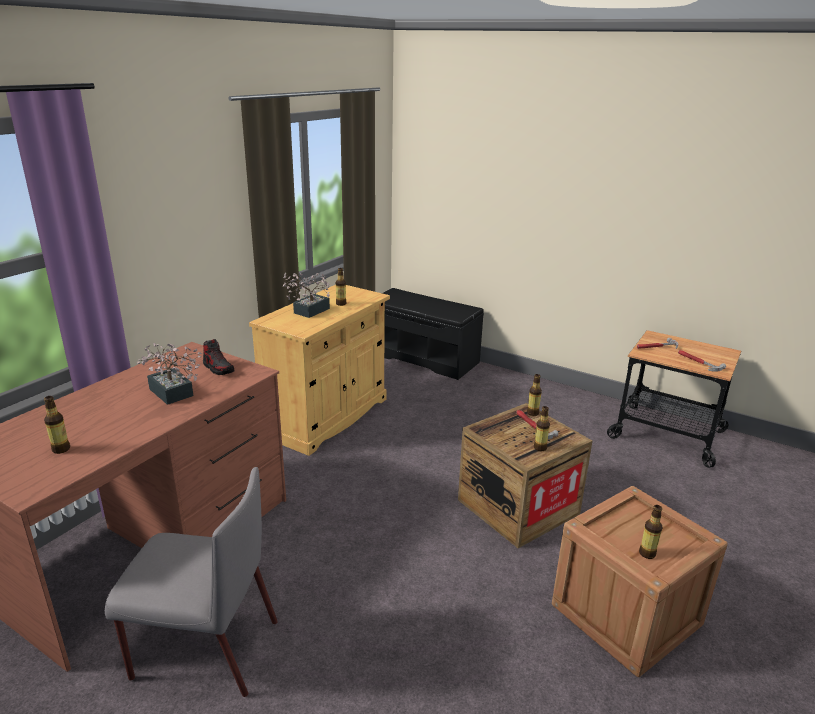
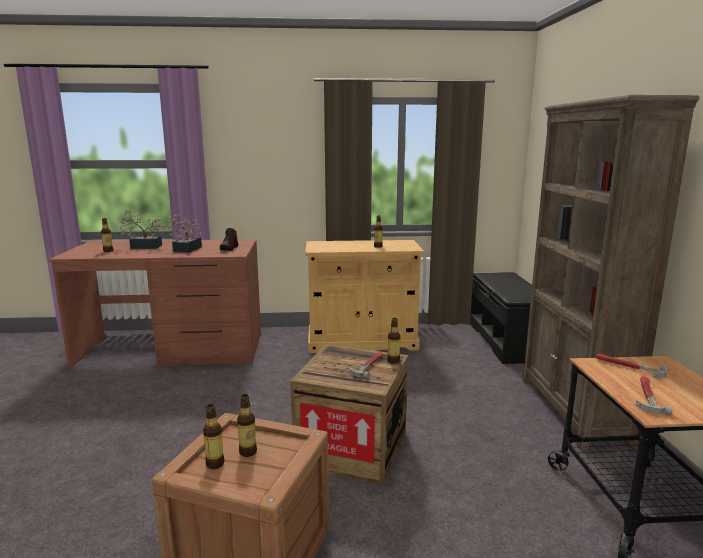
camera: 55 degrees right, 10 degrees down
grey chair [105,467,278,697] -> none
potted plant [283,273,330,318] -> potted plant moved to [117,210,166,249]
bottle [534,406,550,451] -> bottle moved to [237,394,257,457]
none -> brown bookcase [522,95,699,450]

